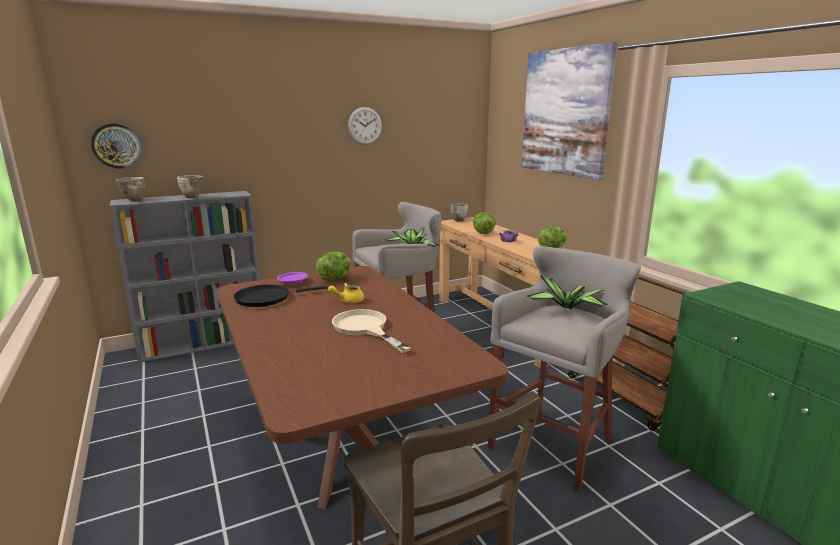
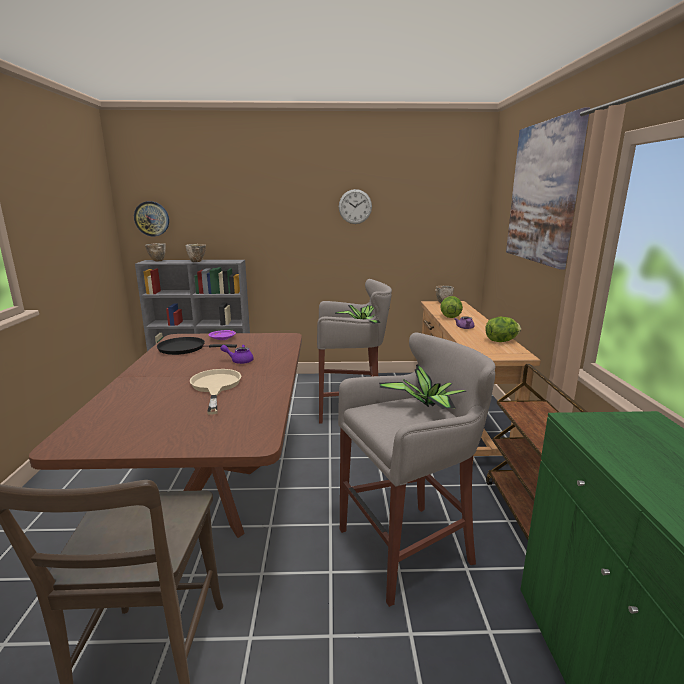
camera: 25 degrees right, 0 degrees up
lettuce [316,252,351,281] -> none
yellow teapot [328,283,364,303] -> purple teapot [220,344,253,364]

